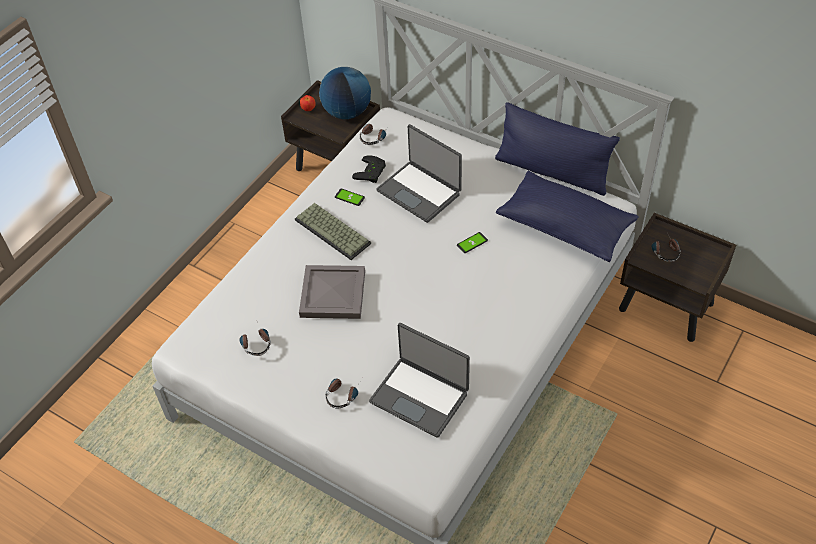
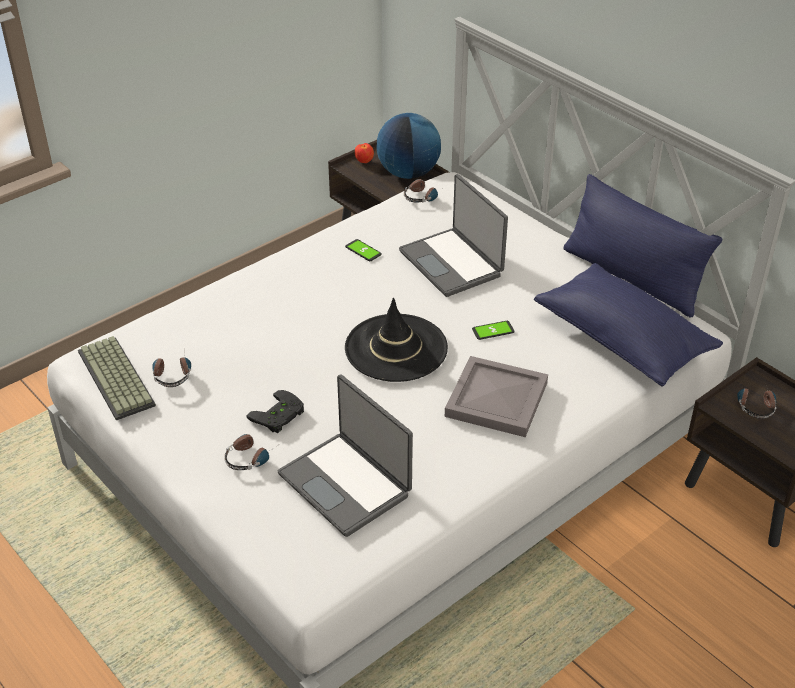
camera: 15 degrees right, 10 degrees down
keyboard [295,203,371,260] -> keyboard moved to [78,336,156,420]
grey tray [299,265,365,319] -> grey tray moved to [445,356,548,437]
black game controller [352,155,386,183] -> black game controller moved to [246,390,304,433]
none -> black hat [345,298,448,382]

